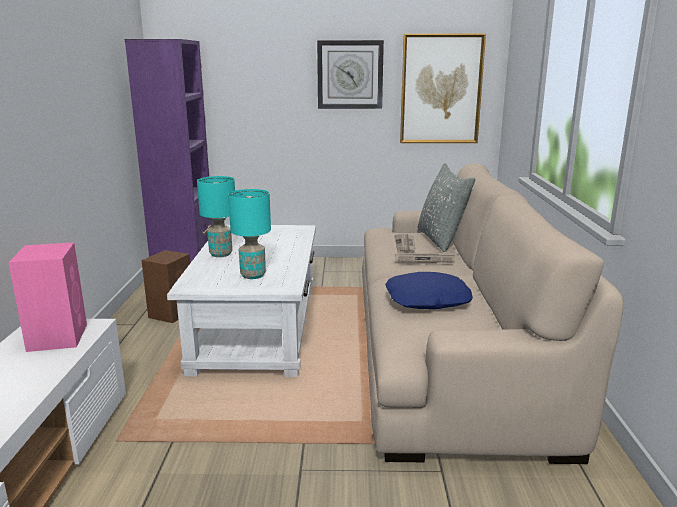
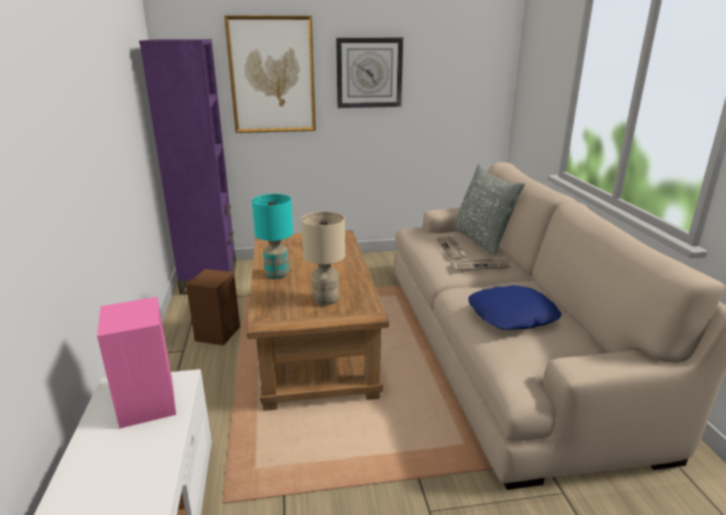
camera: 10 degrees left, 5 degrees up
white coffee table [167,225,316,377] -> brown coffee table [247,230,389,411]
turquoise table lamp [228,189,271,279] -> beige table lamp [301,211,345,305]
picture [400,34,486,143] -> picture moved to [224,15,316,133]

